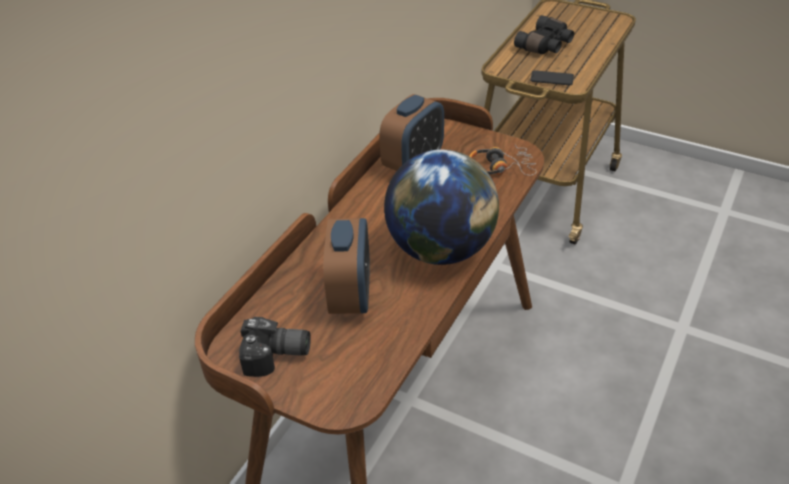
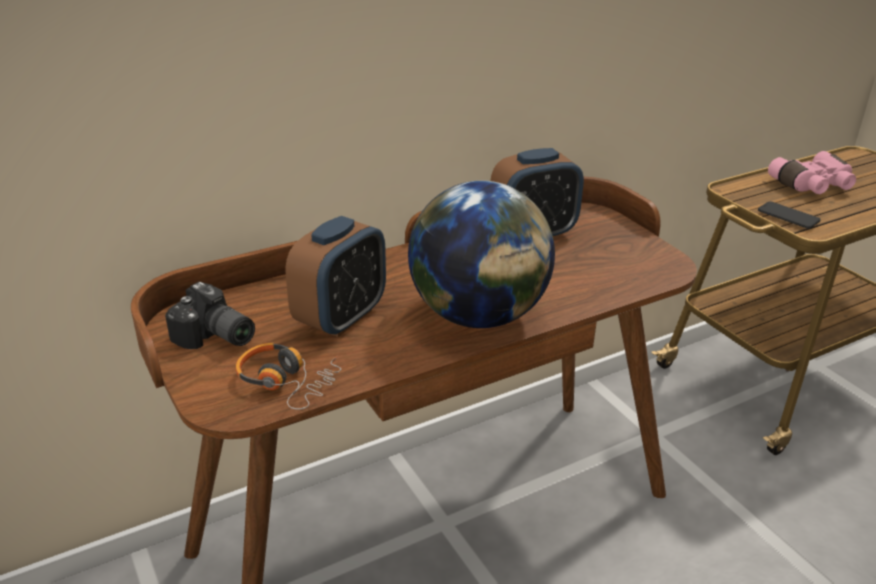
camera: 30 degrees right, 10 degrees down
headphones [469,143,537,176] -> headphones moved to [236,343,341,410]
black binoculars [514,15,574,54] -> pink binoculars [768,151,856,194]

